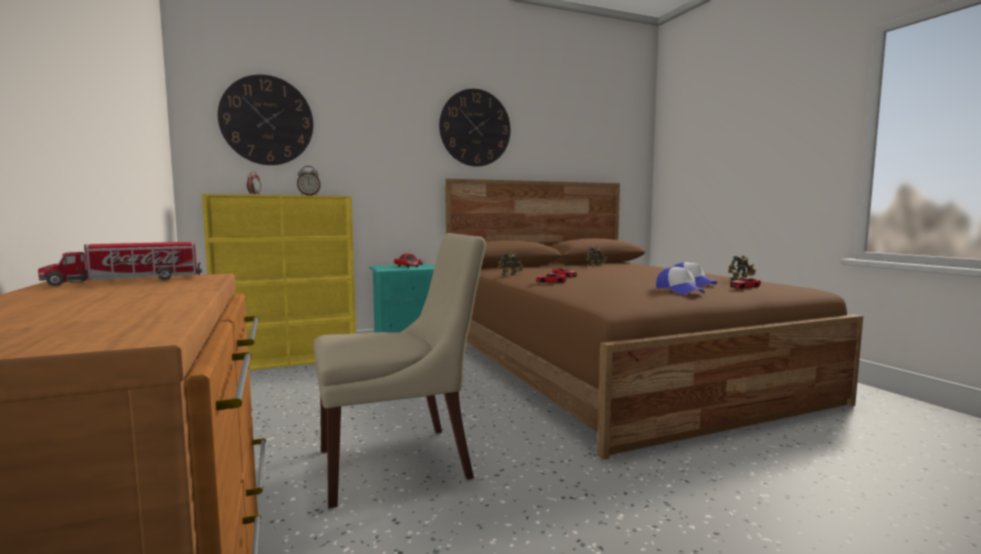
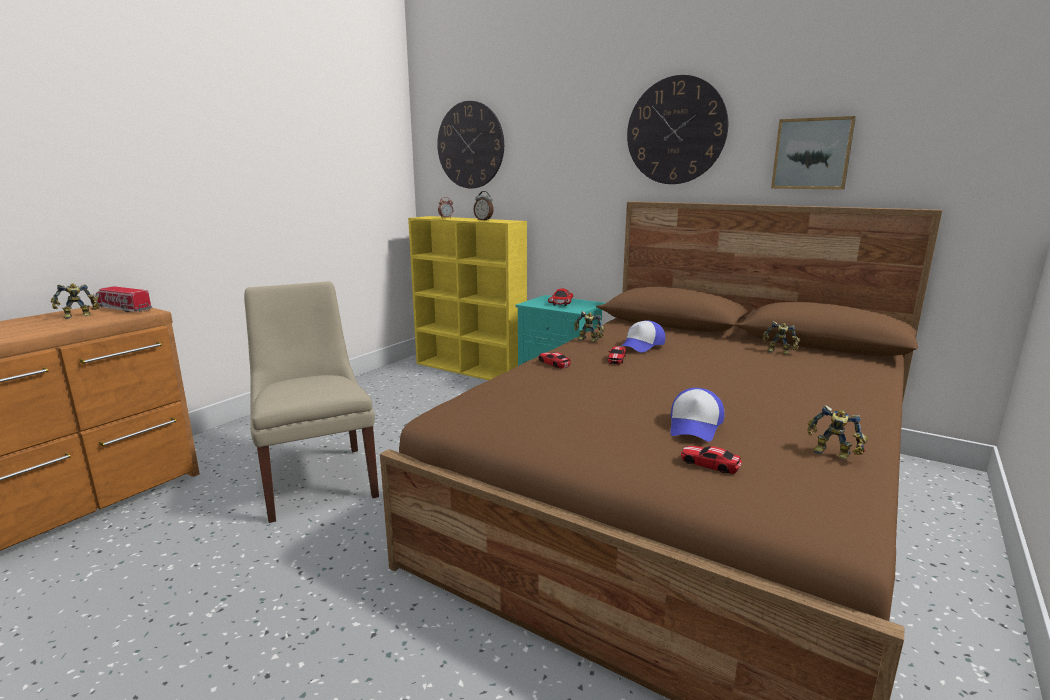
camera: 55 degrees right, 10 degrees up
beige chair [313,233,486,508] -> beige chair turned 150 degrees counterclockwise [244,281,379,523]
cap [656,267,705,294] -> cap moved to [621,320,665,353]
none -> toy robot [51,283,100,319]
none -> picture [771,116,856,190]

